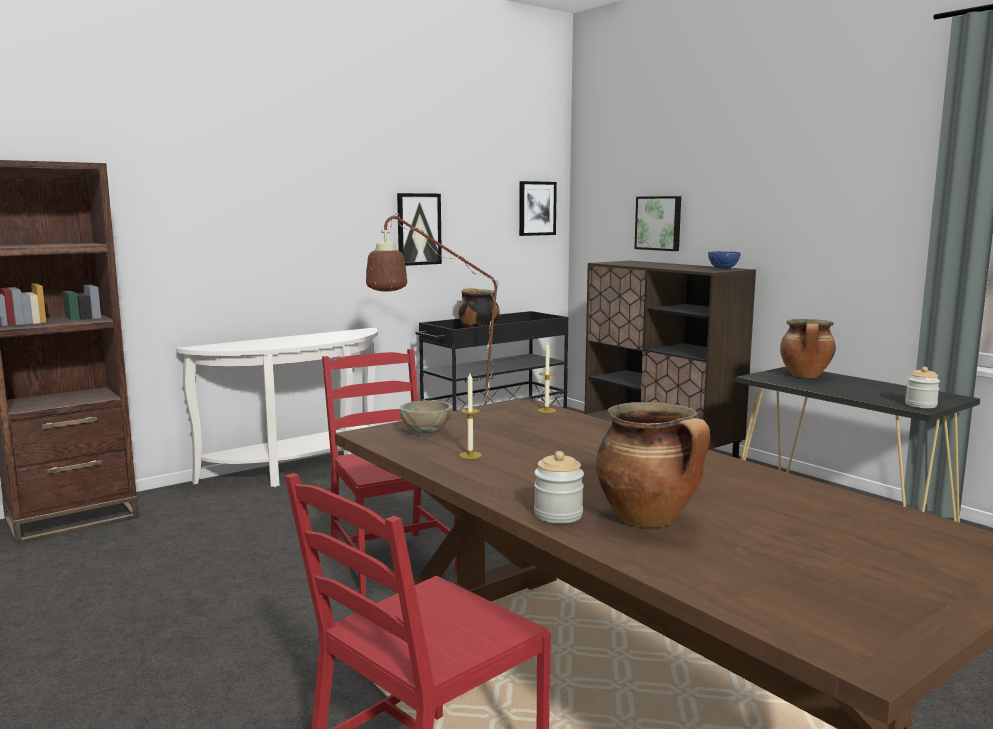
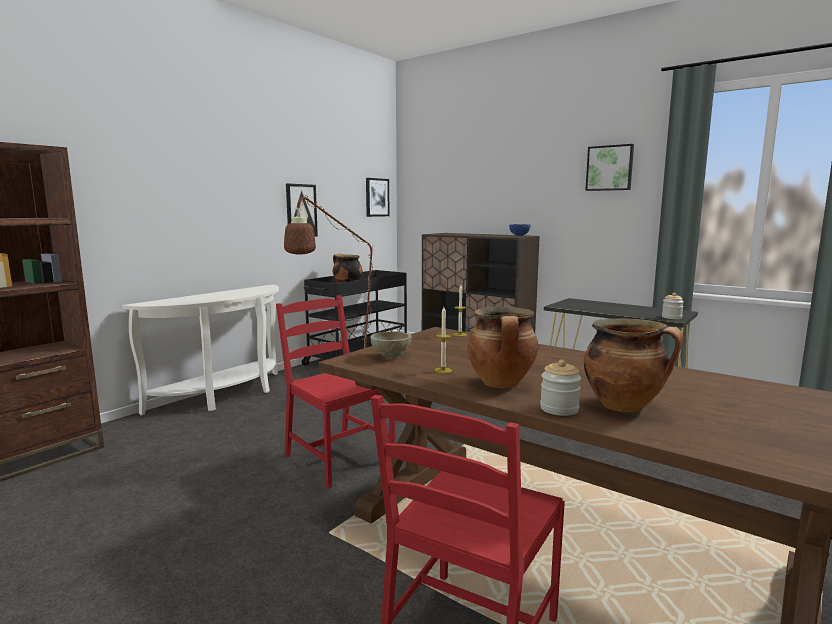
camera: 15 degrees left, 0 degrees up
picture [634,196,681,251] -> picture moved to [585,144,634,191]
cooking pot [780,319,836,378] -> cooking pot moved to [467,307,538,388]

